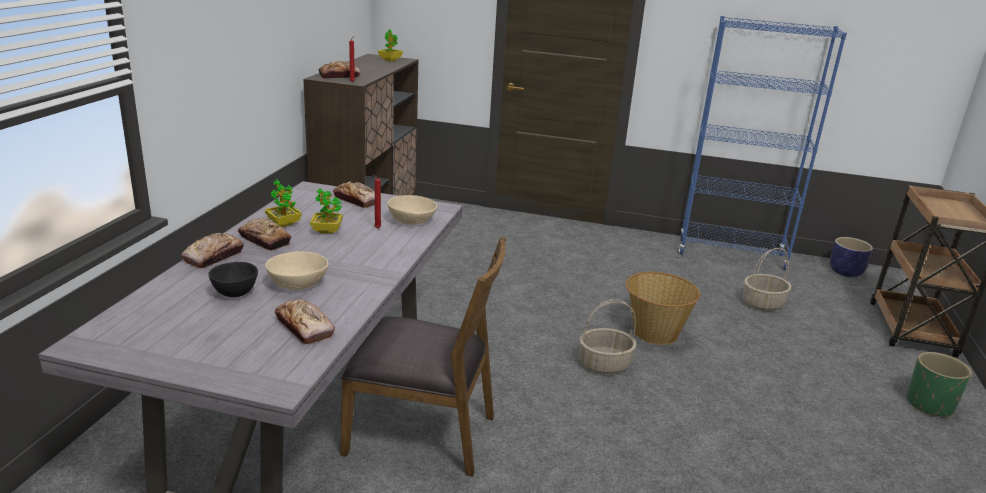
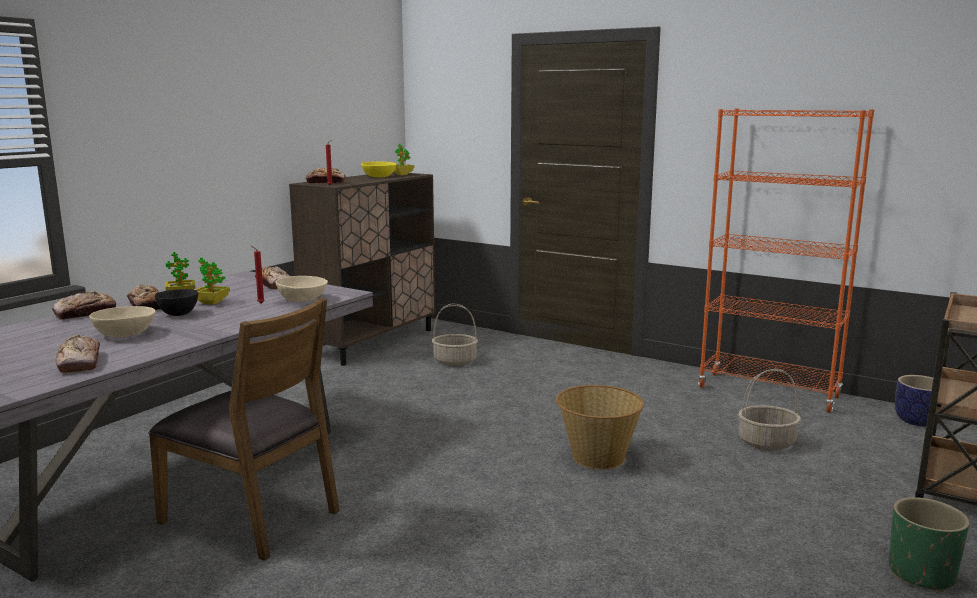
camera: 20 degrees right, 10 degrees down
black bowl [208,262,258,297] -> black bowl moved to [155,289,198,316]
basket [579,300,637,374] -> basket moved to [432,304,478,366]
blue bookcase [679,16,847,271] -> orange bookcase [698,109,874,413]
none -> yellow bowl [361,162,397,177]

